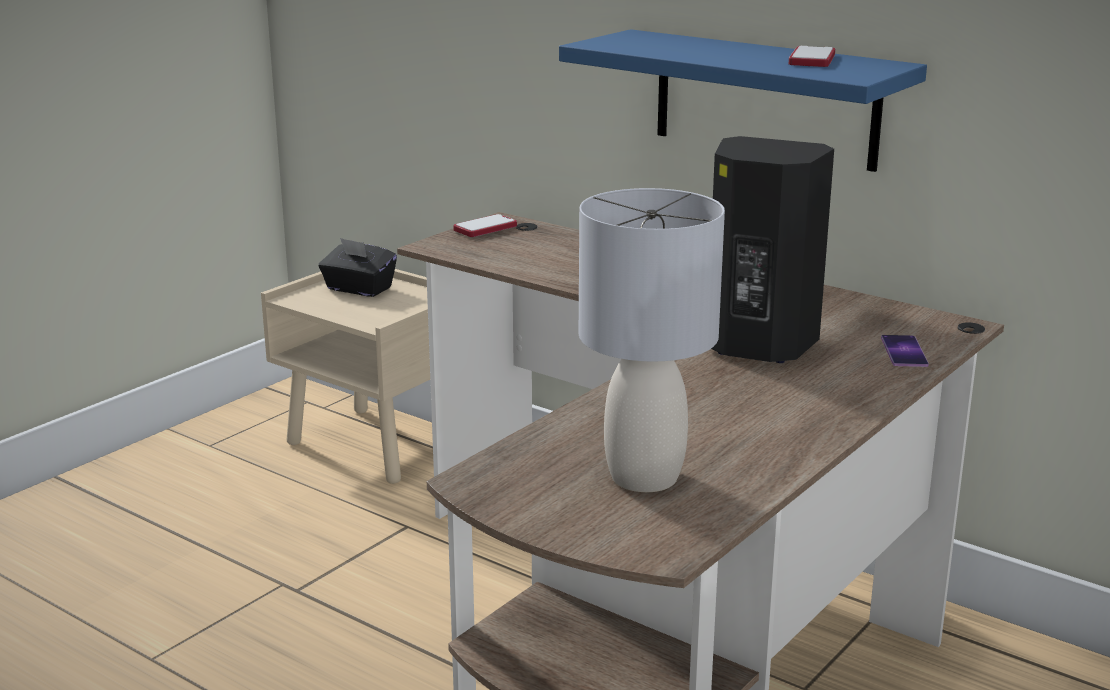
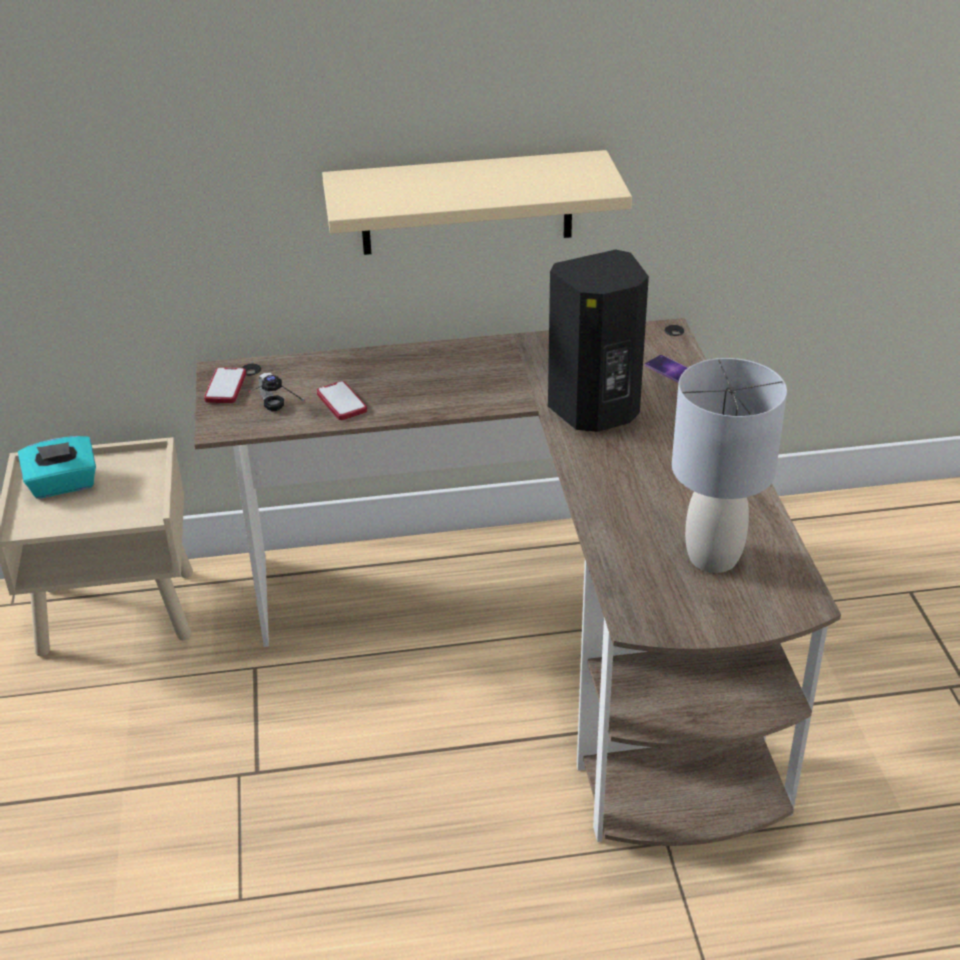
camera: 45 degrees left, 15 degrees up
black tissue box [318,238,397,297] -> turquoise tissue box [18,436,96,499]
blue shelf [559,29,927,172] -> beige shelf [322,150,632,255]
phone [789,46,835,67] -> phone moved to [317,381,367,420]
none -> headphones [249,373,305,411]

